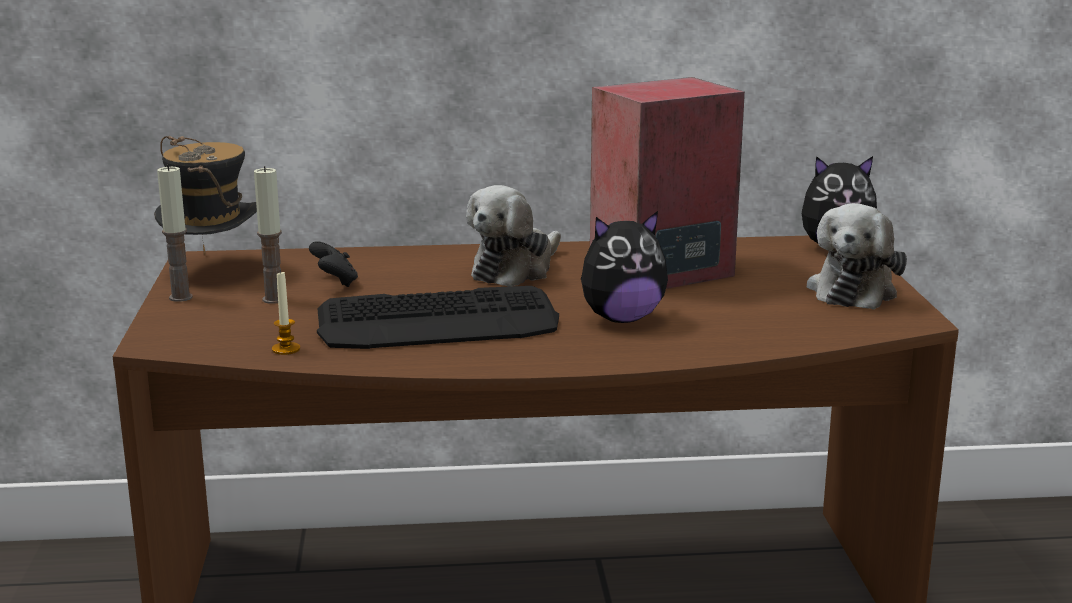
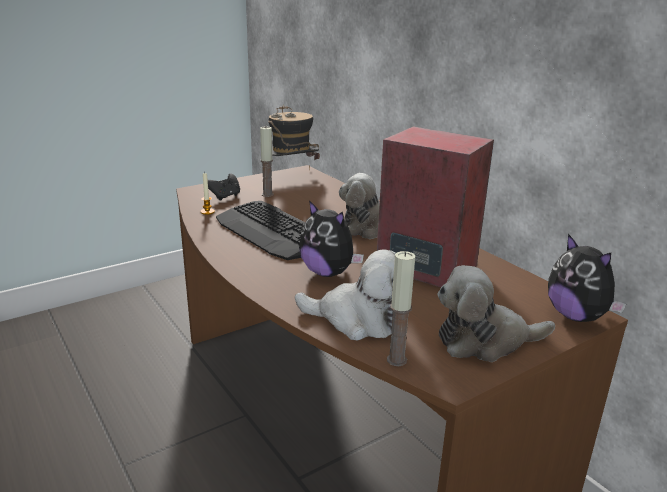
camera: 60 degrees right, 5 degrees up
candle [157,165,193,302] -> candle moved to [387,251,415,366]
black game controller [309,241,358,287] -> black game controller moved to [208,174,240,201]
none -> plush toy [295,249,396,340]

